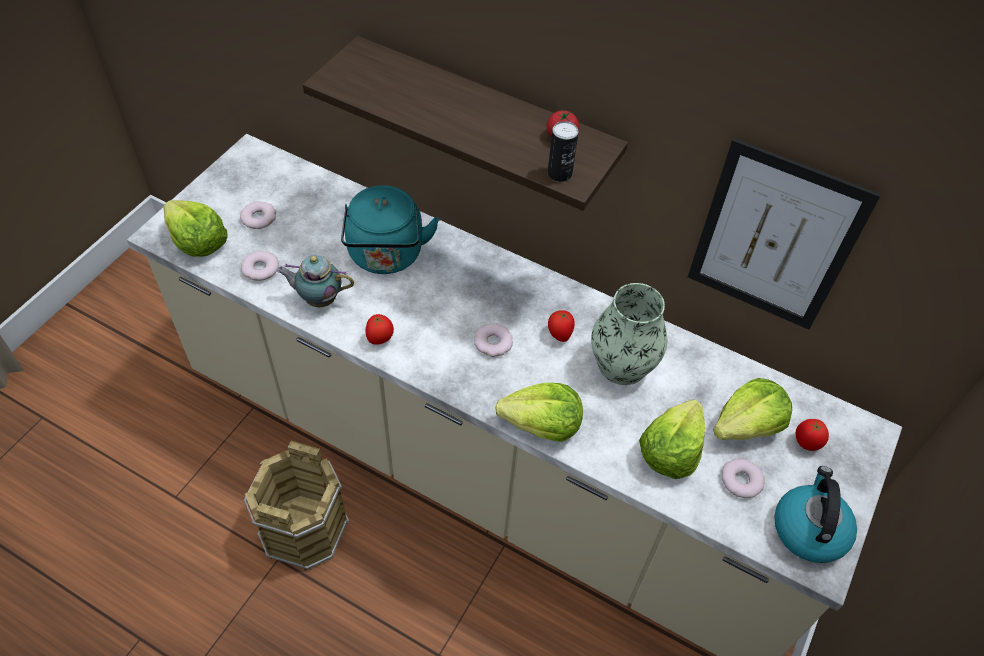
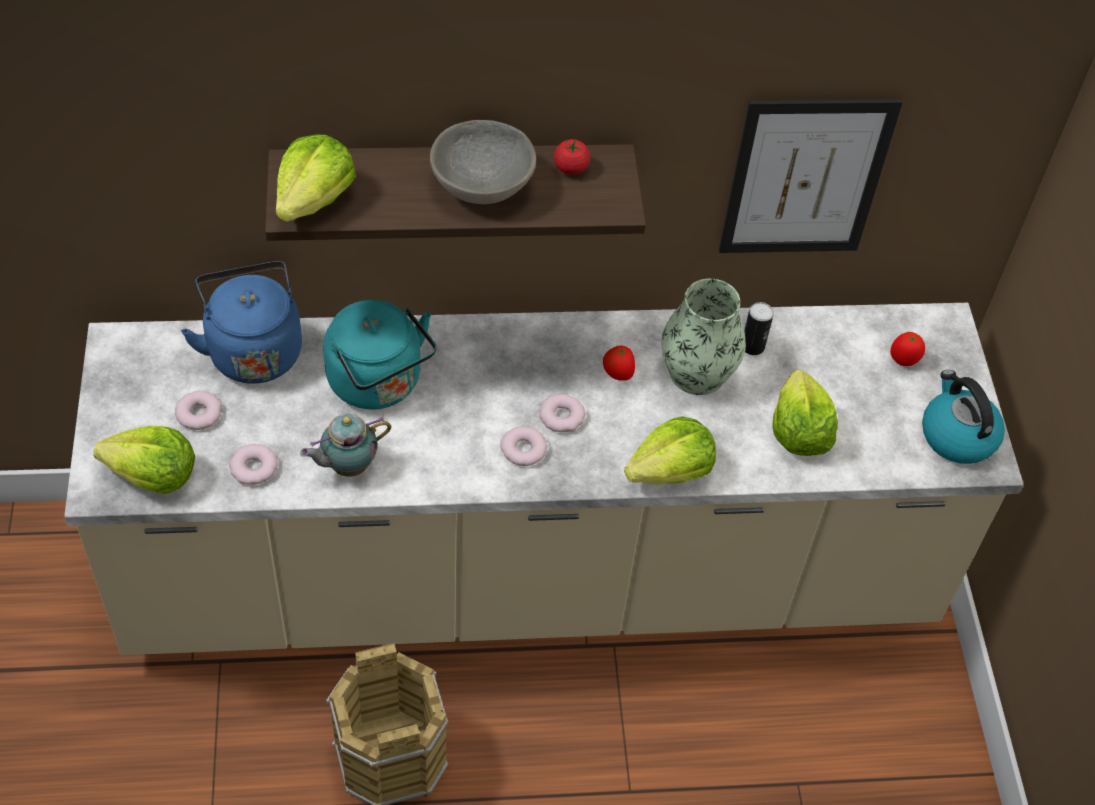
camera: 35 degrees left, 0 degrees up
tomato [365,314,394,345] -> none
can [547,121,579,182] -> can moved to [744,302,774,355]
lettuce [713,378,792,440] -> lettuce moved to [276,134,356,222]
donut [722,459,765,498] -> donut moved to [500,427,548,466]
none -> blue kettle [181,261,302,384]
none -> grey bowl [430,120,536,204]

